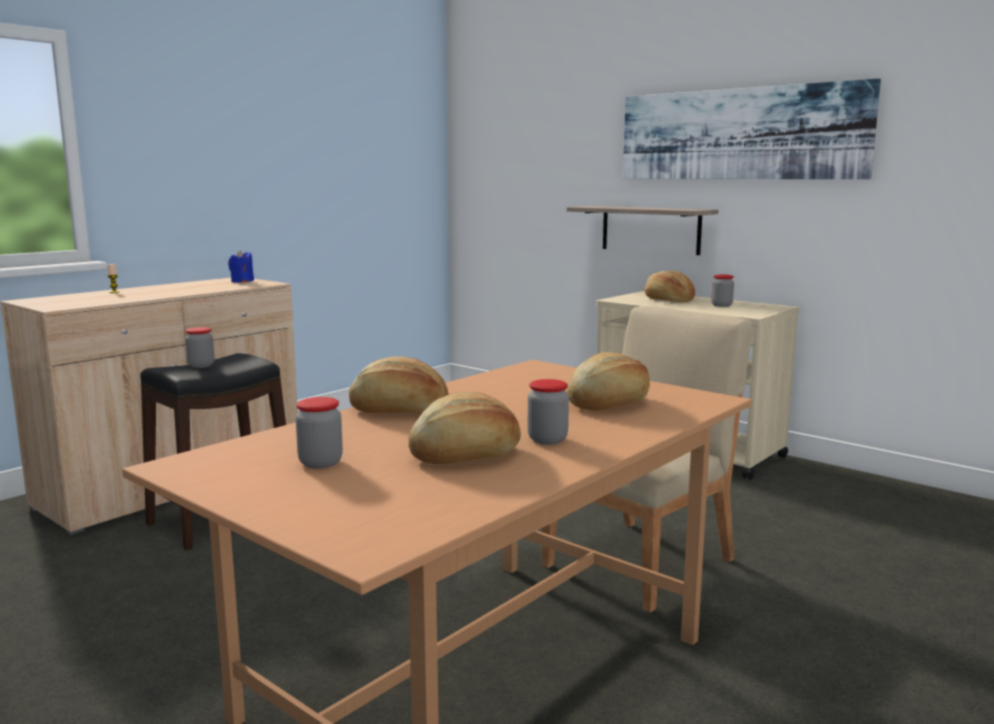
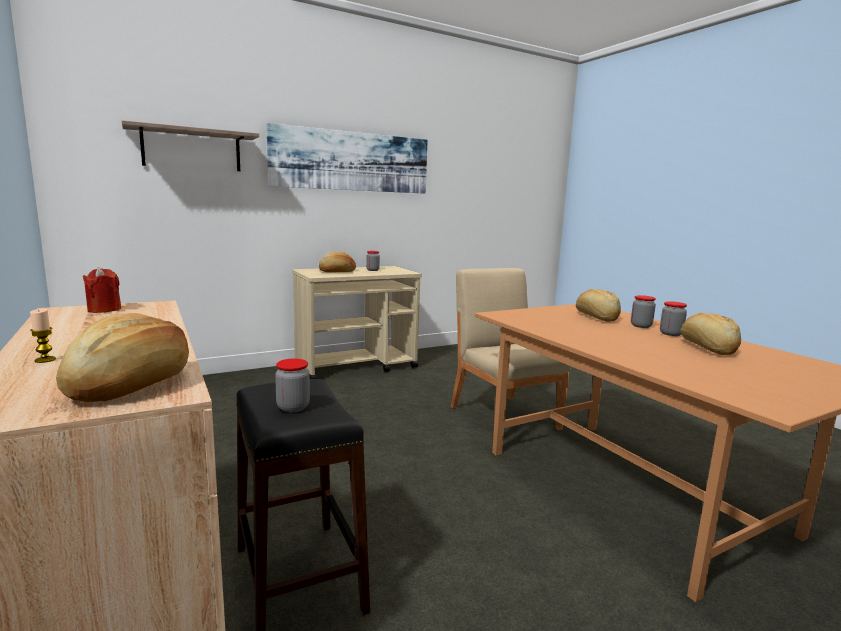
camera: 70 degrees left, 0 degrees up
blue candle [228,250,254,283] -> red candle [83,267,121,313]
jar [295,397,343,469] -> jar moved to [631,295,656,328]
bread [349,356,448,413] -> bread moved to [56,314,189,402]
shelf [567,206,718,255] -> shelf moved to [122,120,259,171]

